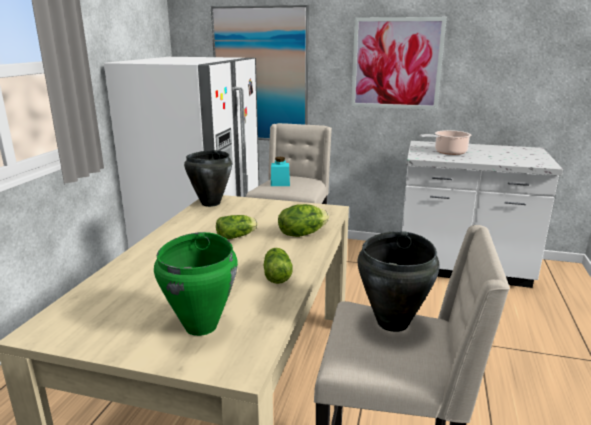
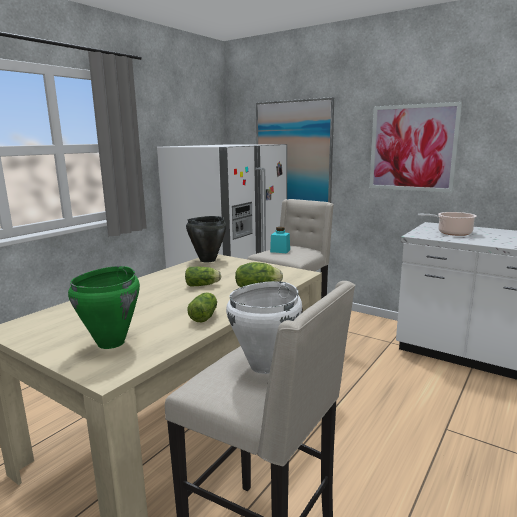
camera: 20 degrees right, 5 degrees down
black cooking pot [357,231,440,332] -> white cooking pot [226,281,302,374]

